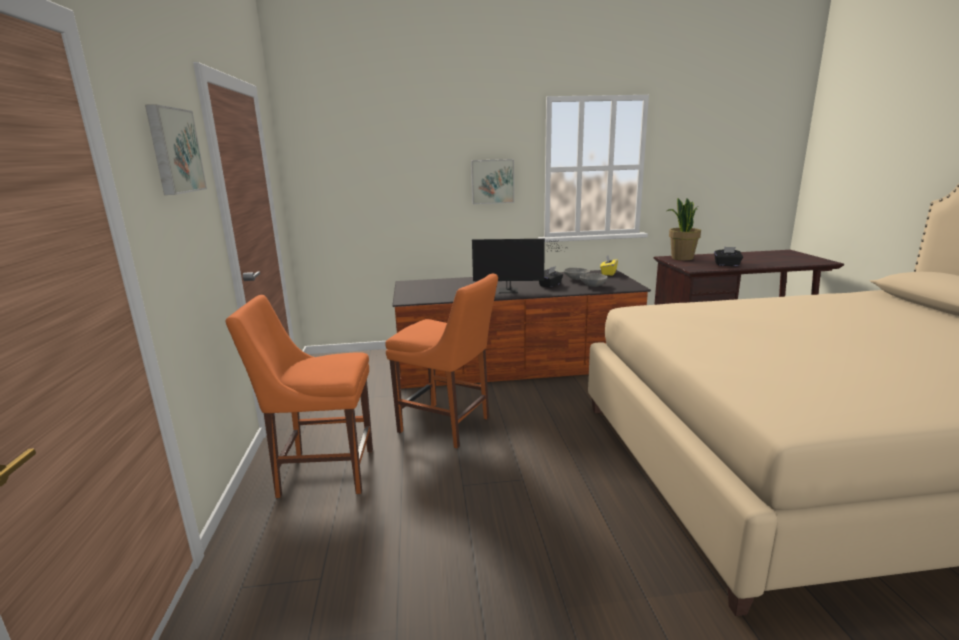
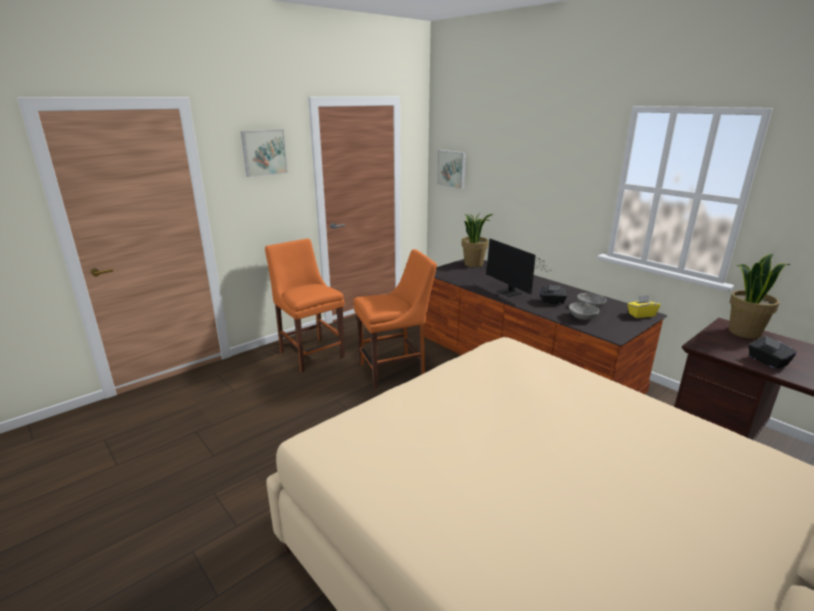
camera: 55 degrees right, 5 degrees up
orange chair [385,274,498,449] -> orange chair turned 105 degrees counterclockwise [353,249,437,388]
picture [471,159,514,204] -> picture moved to [437,150,466,189]
none -> potted plant [462,213,493,267]

